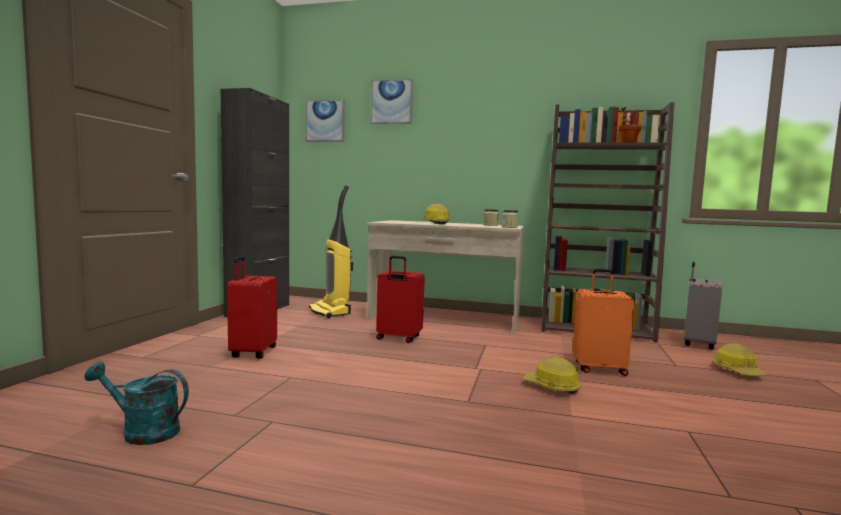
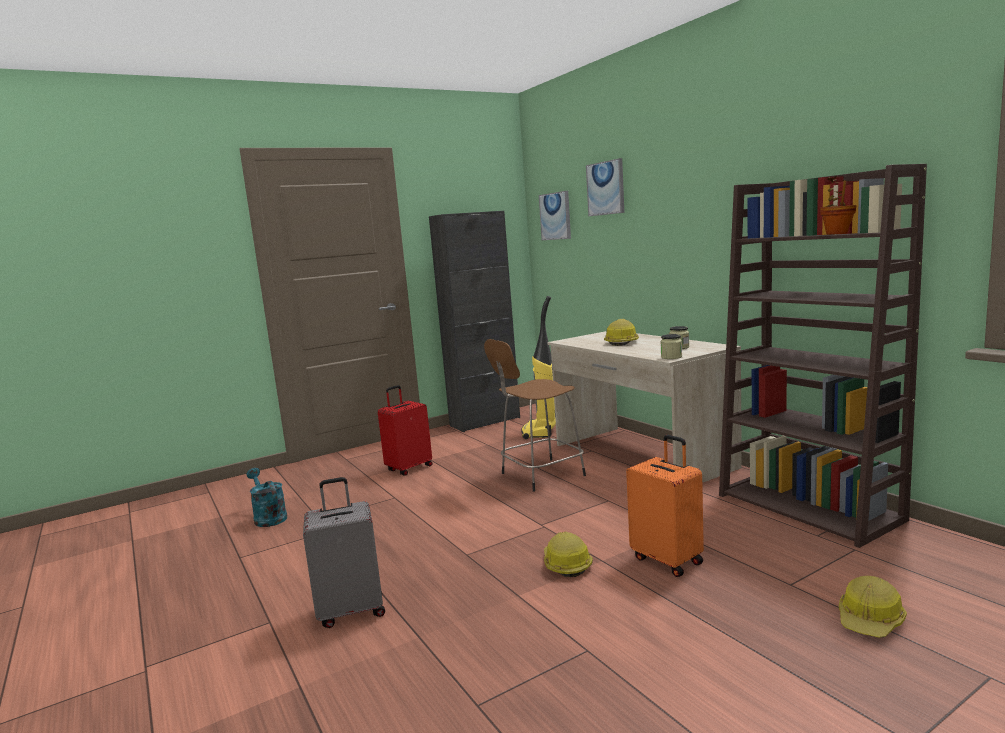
camera: 45 degrees right, 5 degrees up
red suitcase [376,256,425,343] -> brown stool [484,339,586,492]
grey suitcase [684,262,722,350] -> grey suitcase moved to [303,477,385,628]

